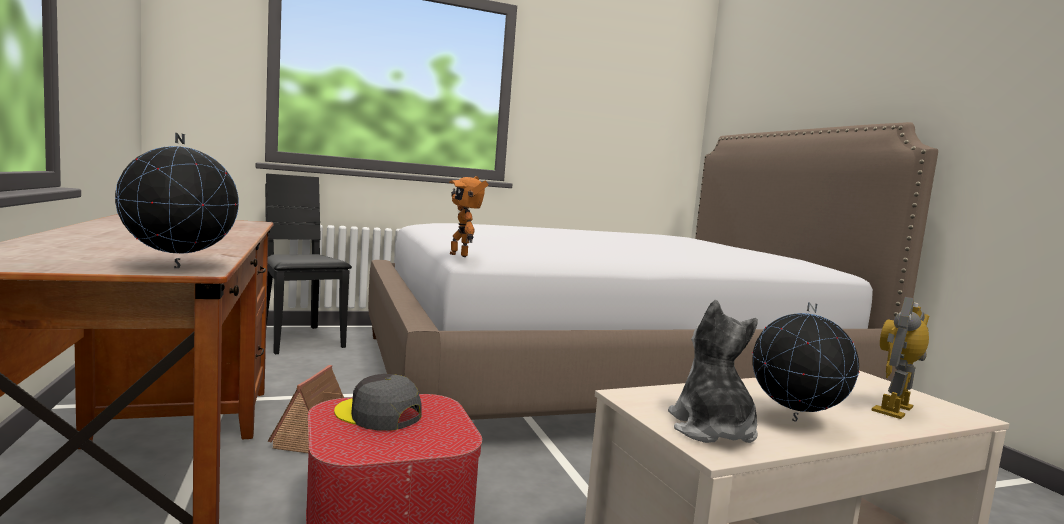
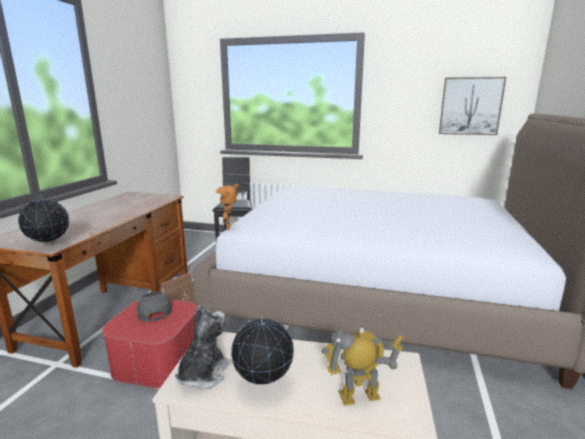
camera: 35 degrees right, 10 degrees up
none -> picture [439,77,506,135]

